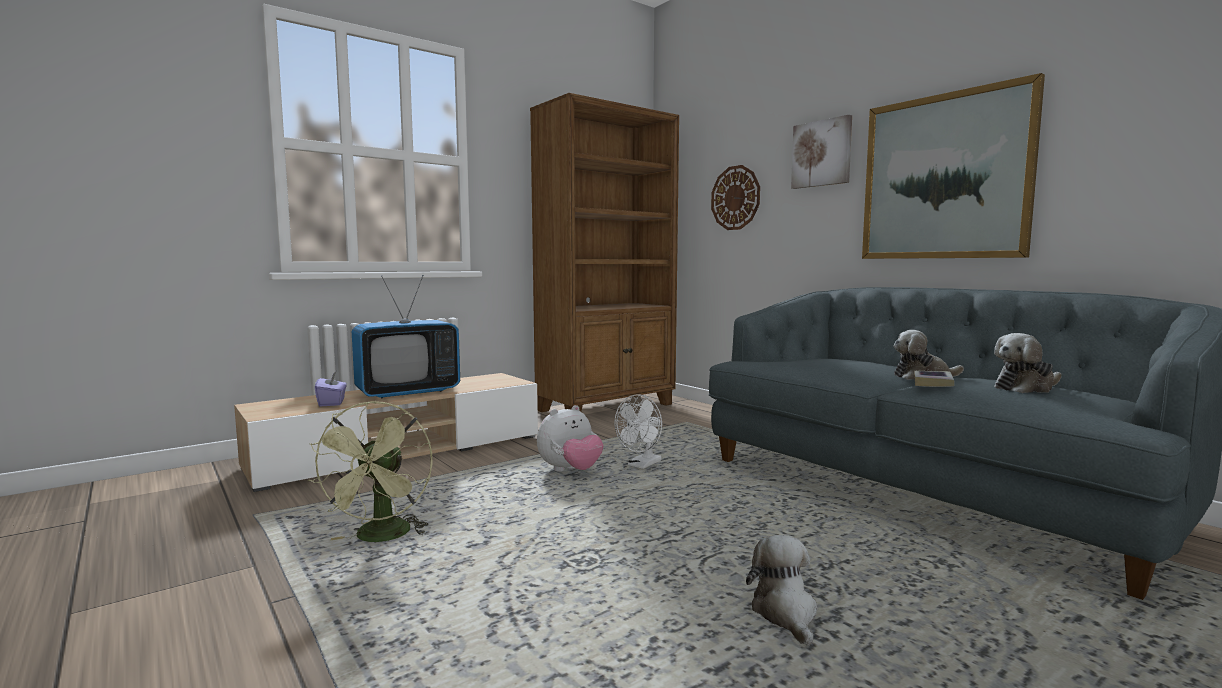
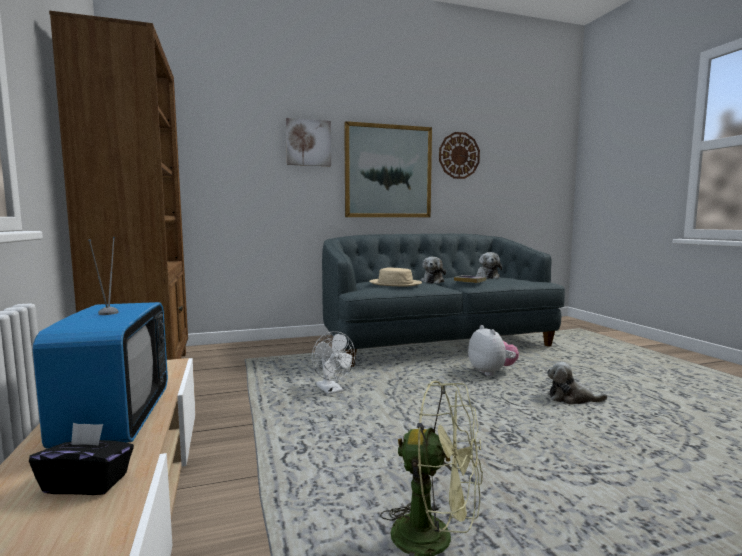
camera: 70 degrees left, 0 degrees up
purple tissue box [315,371,347,406] -> black tissue box [29,423,134,495]
plush toy [537,405,603,471] -> plush toy moved to [468,325,519,376]
wall clock [711,165,760,230] -> wall clock moved to [439,132,480,179]
none -> beige hat [369,267,422,286]

